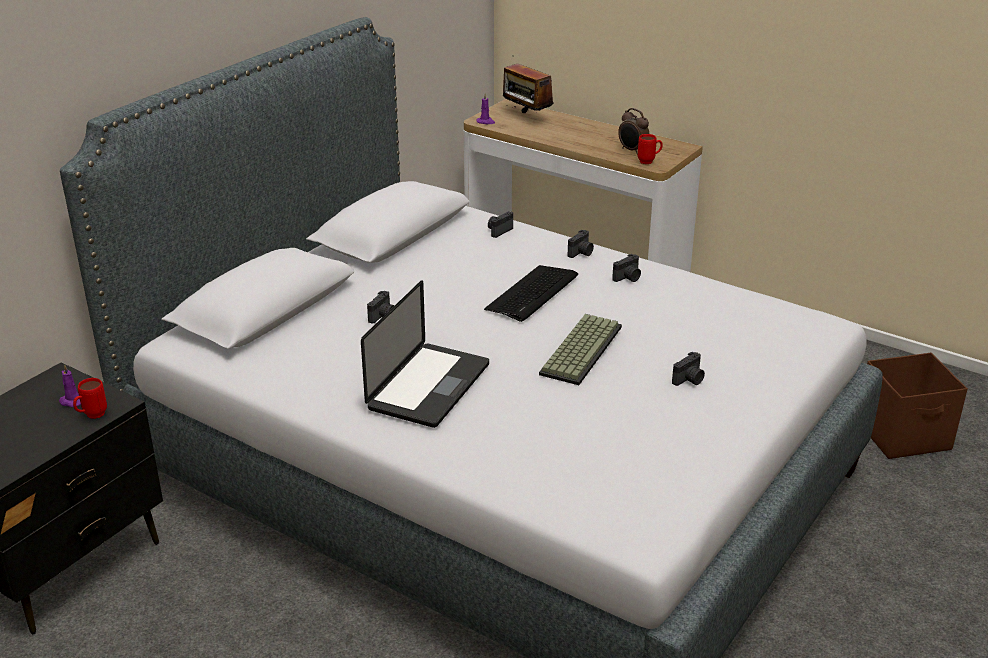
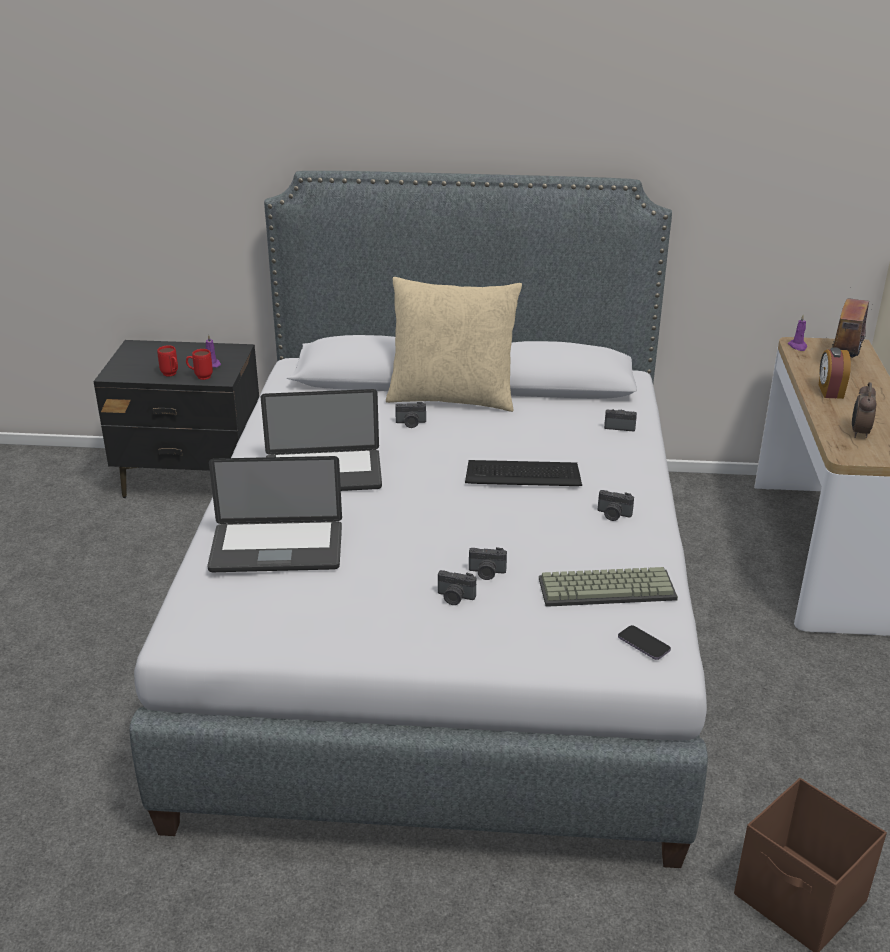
camera: 60 degrees right, 0 degrees up
keyboard [539,314,622,385] -> keyboard moved to [539,567,678,607]
camera [568,230,594,258] -> camera moved to [469,547,507,580]
red mug [638,134,663,164] -> red mug moved to [157,345,178,377]
none -> laptop [207,456,342,572]
none -> beige pillow [386,277,522,412]
none -> phone [618,625,671,660]
none -> alarm clock [819,347,851,399]

